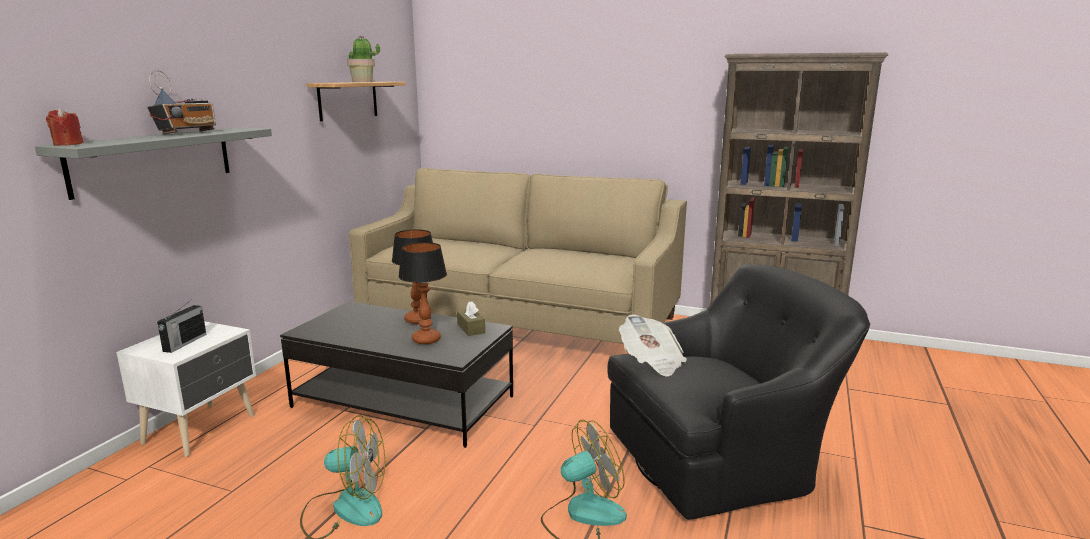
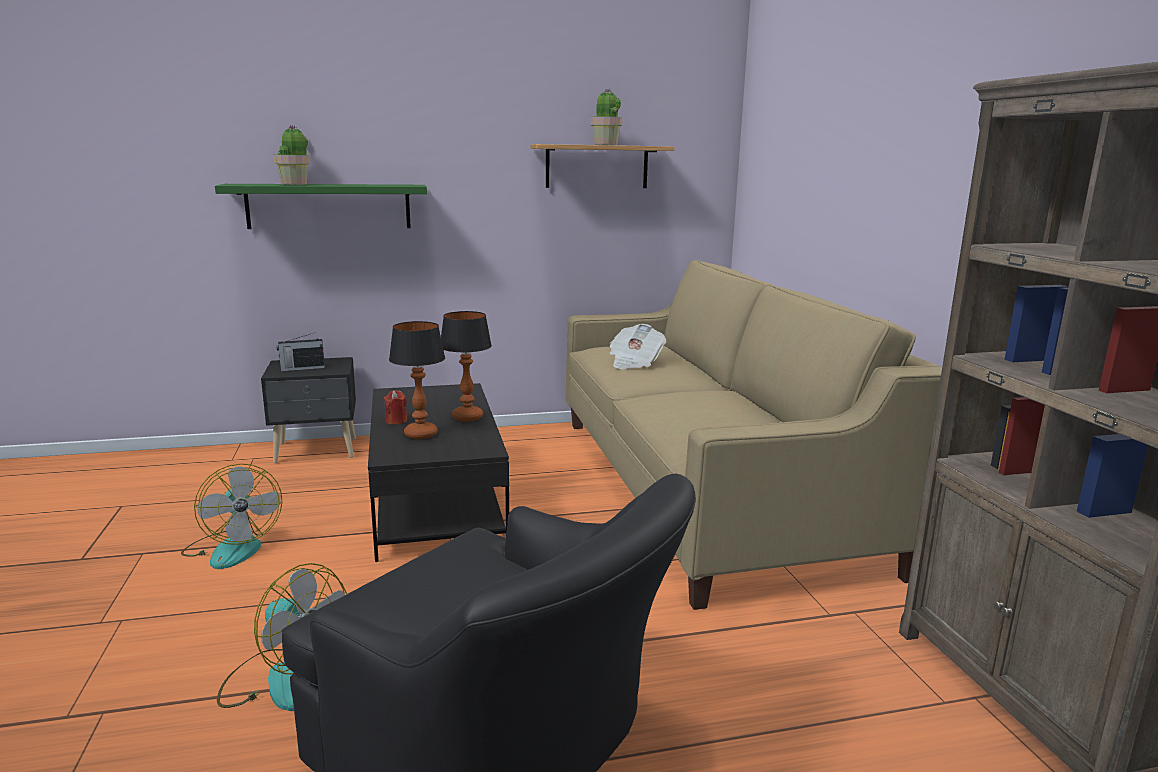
camera: 55 degrees right, 0 degrees up
grey shelf [35,127,272,200] -> green shelf [215,184,427,229]
red candle [46,108,84,146] -> red candle moved to [384,390,407,424]
white nightstand [116,321,256,457] -> black nightstand [261,357,356,463]
radio [147,70,216,134] -> none
brown tissue box [457,301,485,336] -> none
newspaper [619,315,687,377] -> newspaper moved to [609,324,666,369]
none -> potted plant [273,125,310,185]

